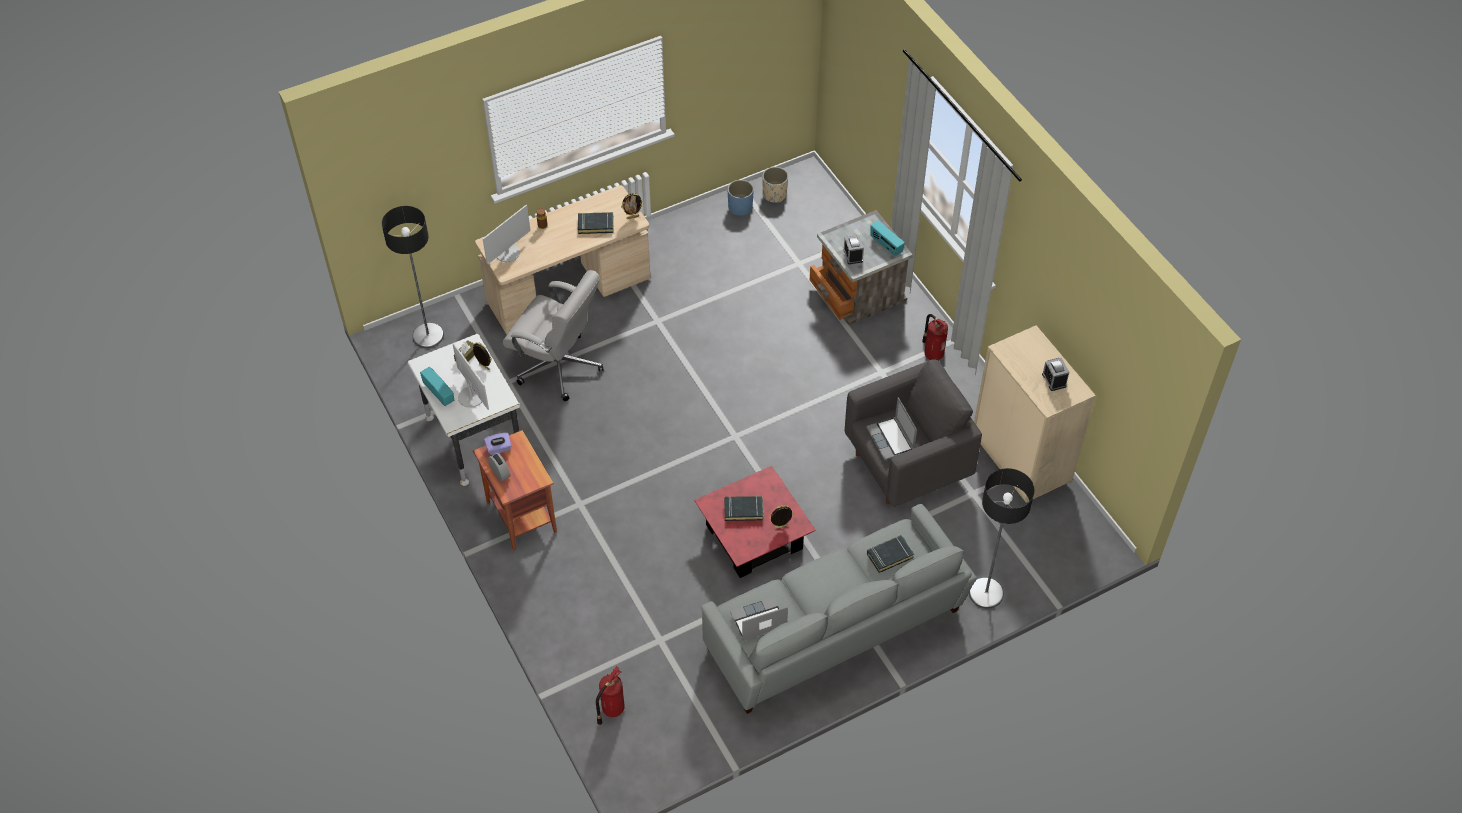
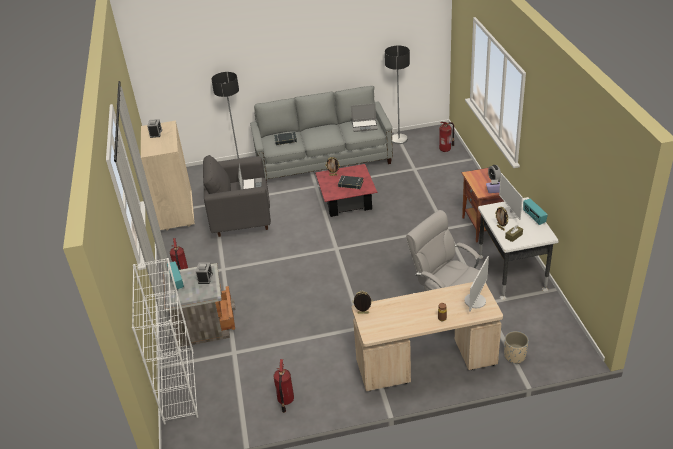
camera: 160 degrees left, 15 degrees down
floor lamp [382,206,444,348] -> floor lamp moved to [385,46,410,144]
monitor [483,205,531,264] -> monitor turned 150 degrees clockwise [464,256,489,312]
black book [578,212,614,234] -> none
blue planter [728,180,754,216] -> none
beige planter [762,167,788,203] -> beige planter moved to [504,331,529,364]
none -> white bookcase [132,258,198,424]
none -> fire extinguisher [274,359,294,413]

